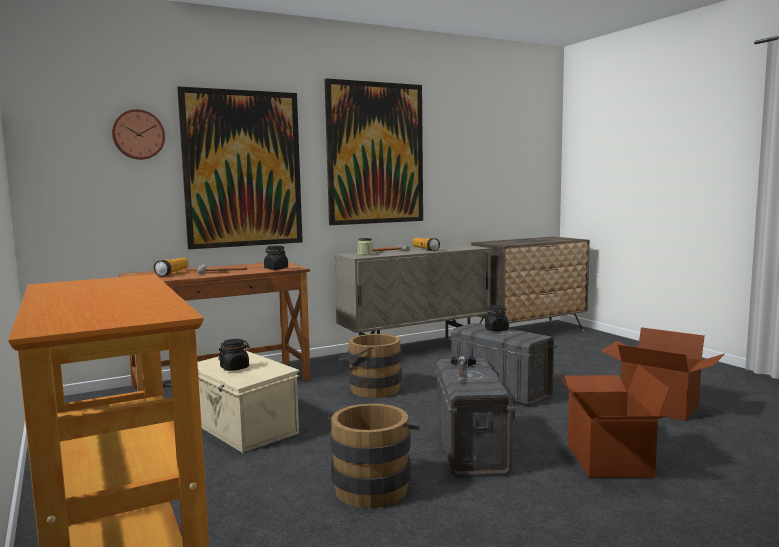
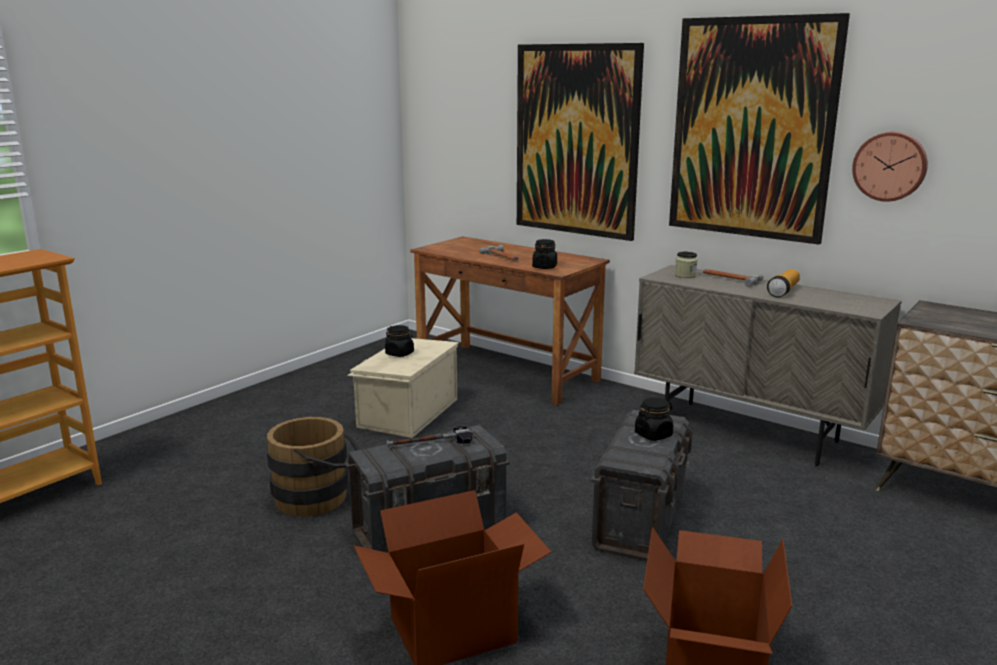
camera: 65 degrees right, 10 degrees up
wall clock [112,109,165,160] -> wall clock moved to [852,132,928,202]
flashlight [154,258,188,276] -> none
brown bucket [339,334,402,398] -> none

